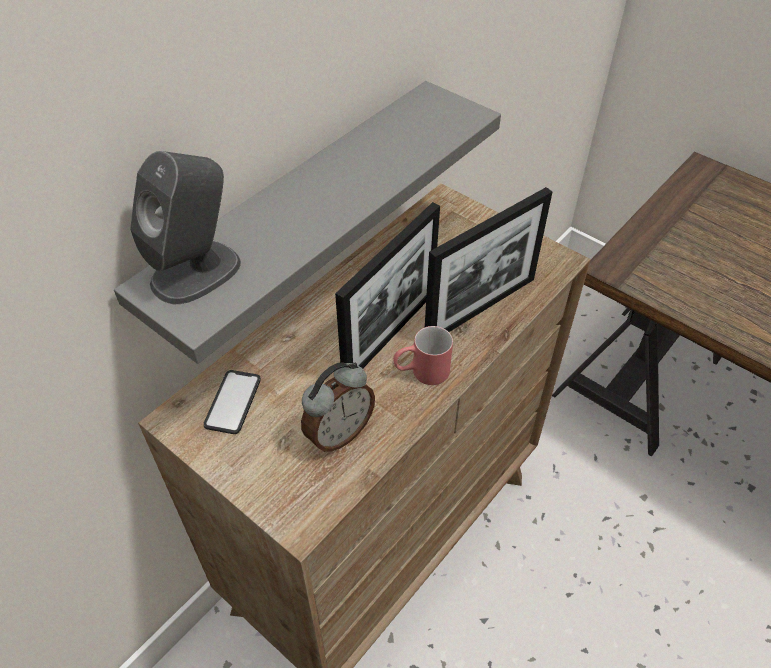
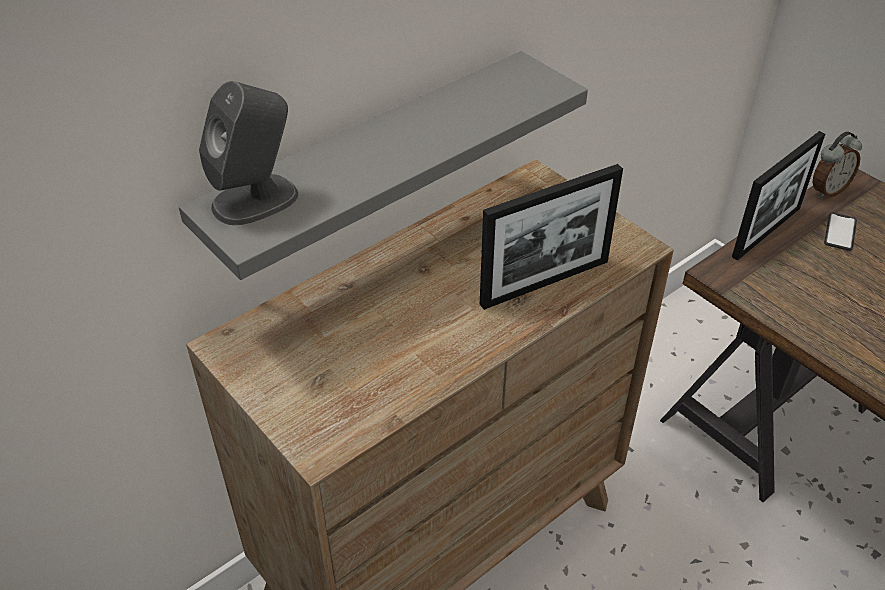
camera: 10 degrees right, 5 degrees down
phone [204,370,261,434] -> phone moved to [824,212,857,251]
alarm clock [301,362,375,452] -> alarm clock moved to [813,131,862,198]
picture frame [335,202,440,369] -> picture frame moved to [732,131,825,261]
red mug [393,326,453,385] -> none

